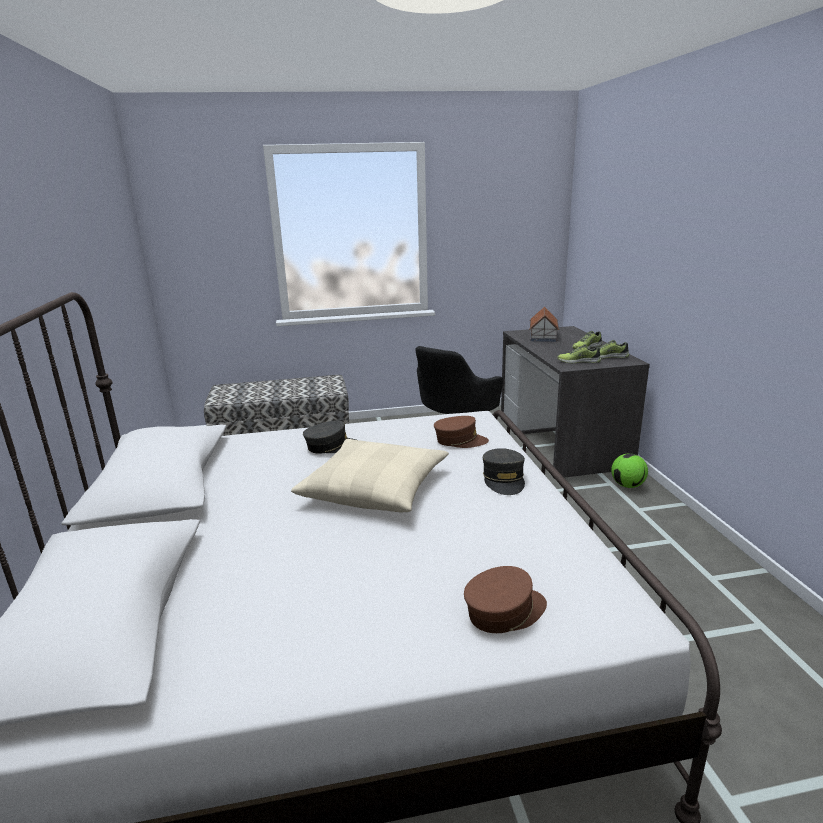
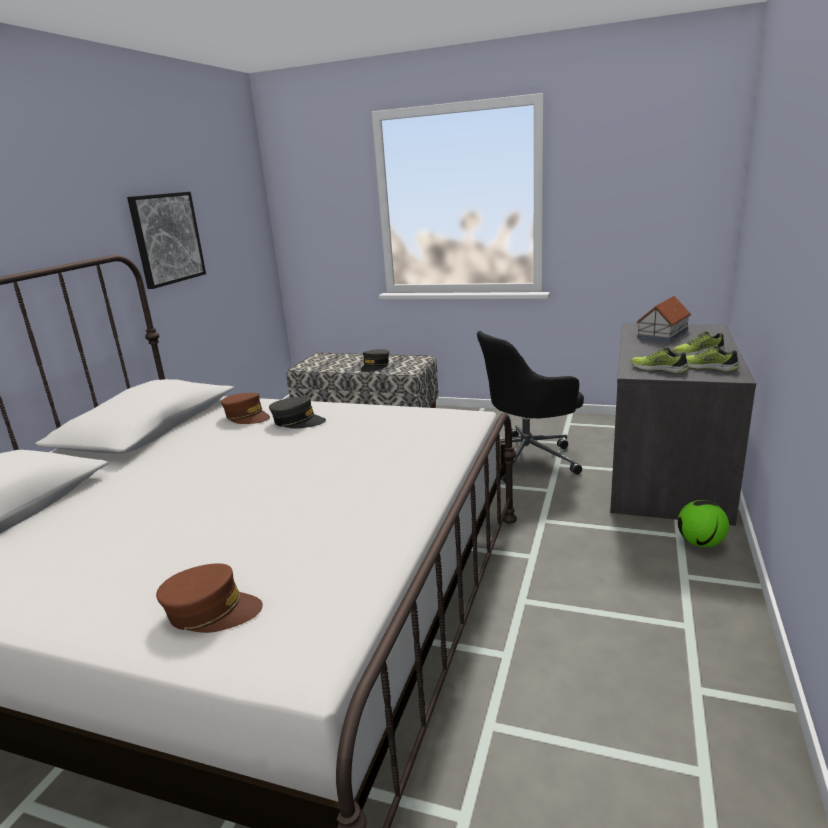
camera: 30 degrees right, 0 degrees up
beige pillow [291,439,449,513] -> none
brown cap [434,416,489,448] -> brown cap moved to [221,393,270,424]
grey cap [483,448,525,495] -> grey cap moved to [361,349,389,372]
none -> picture [127,192,206,289]

